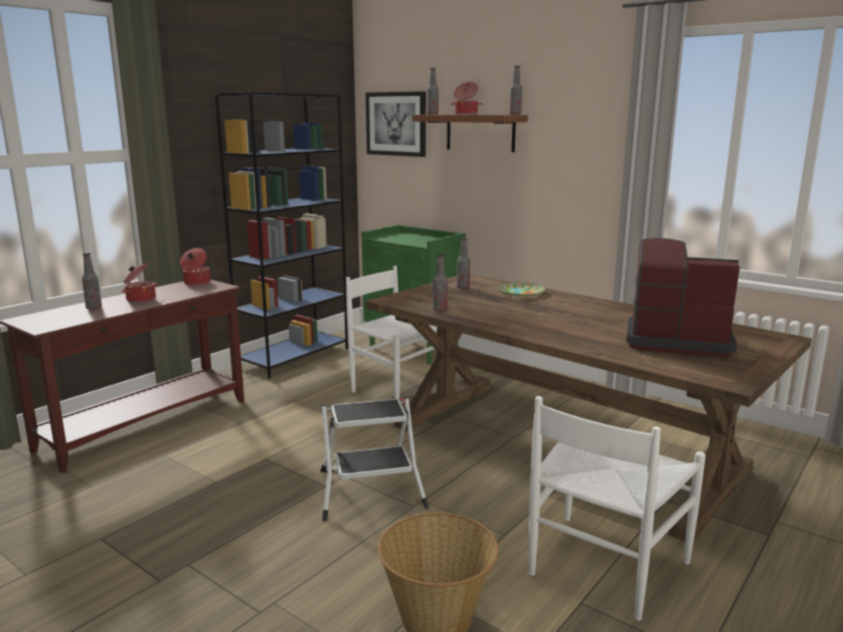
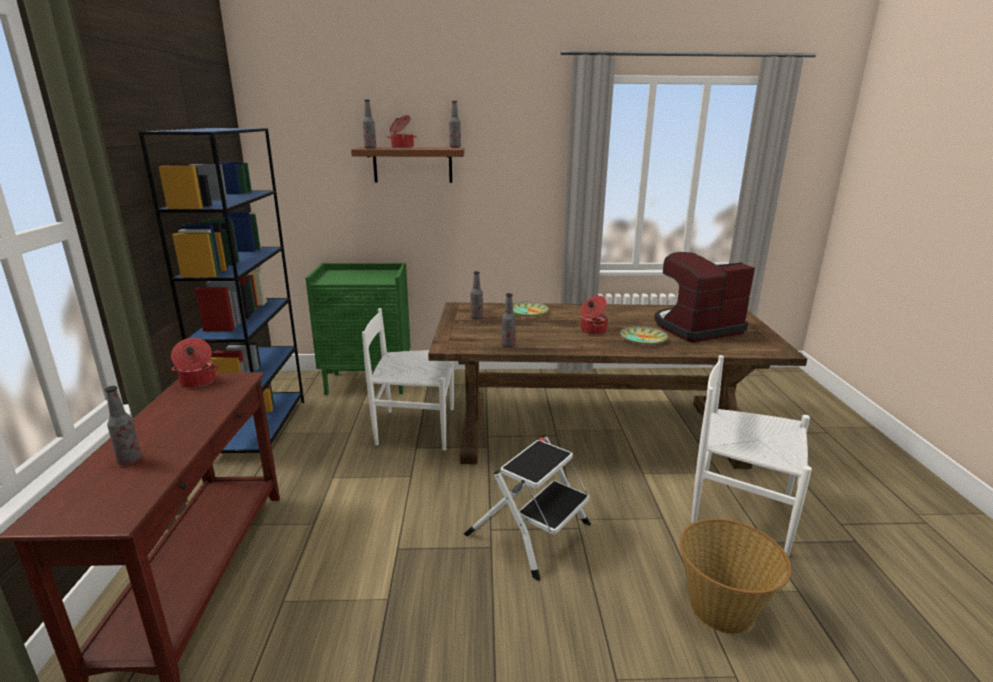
camera: 40 degrees left, 5 degrees up
cooking pot [121,263,158,303] -> cooking pot moved to [580,296,608,335]
picture [366,91,426,157] -> none
white chair [529,396,706,621] -> white chair turned 120 degrees clockwise [691,355,812,556]
none -> plate [620,326,668,345]

